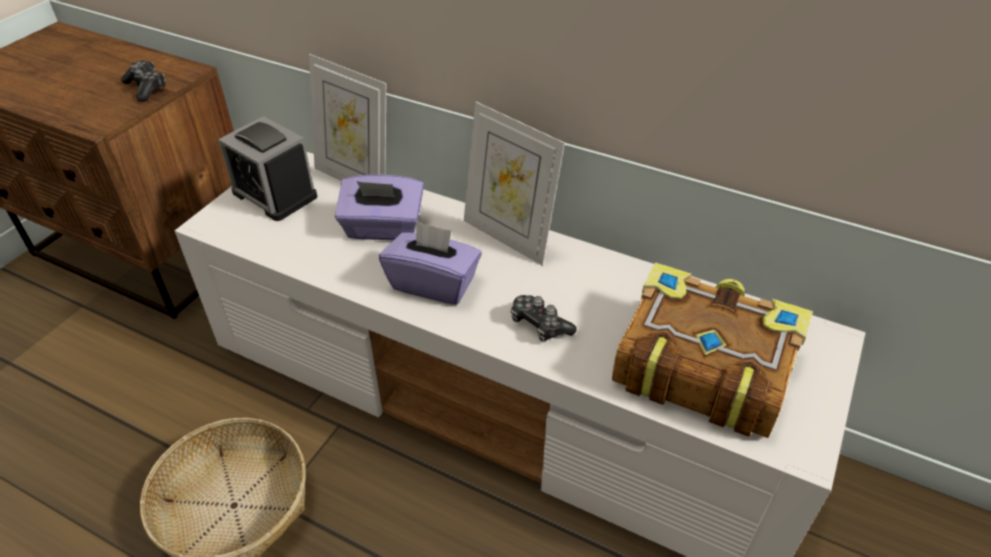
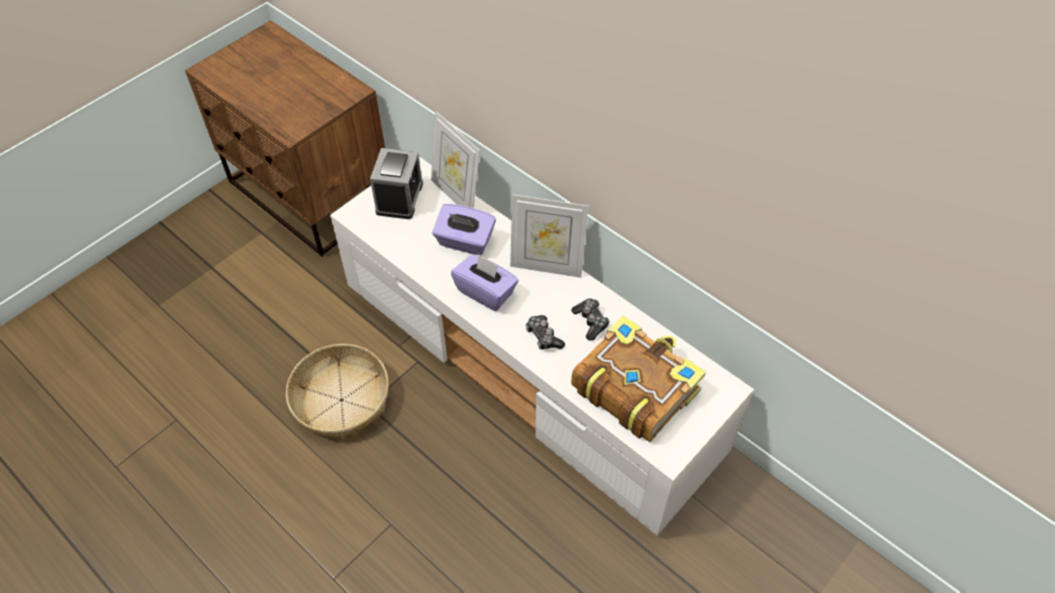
camera: 15 degrees right, 10 degrees up
game controller [121,60,166,102] -> game controller moved to [571,298,610,341]
alarm clock [218,116,317,221] -> alarm clock turned 135 degrees counterclockwise [370,148,423,219]
picture frame [464,102,565,265] -> picture frame turned 45 degrees counterclockwise [510,194,588,278]

